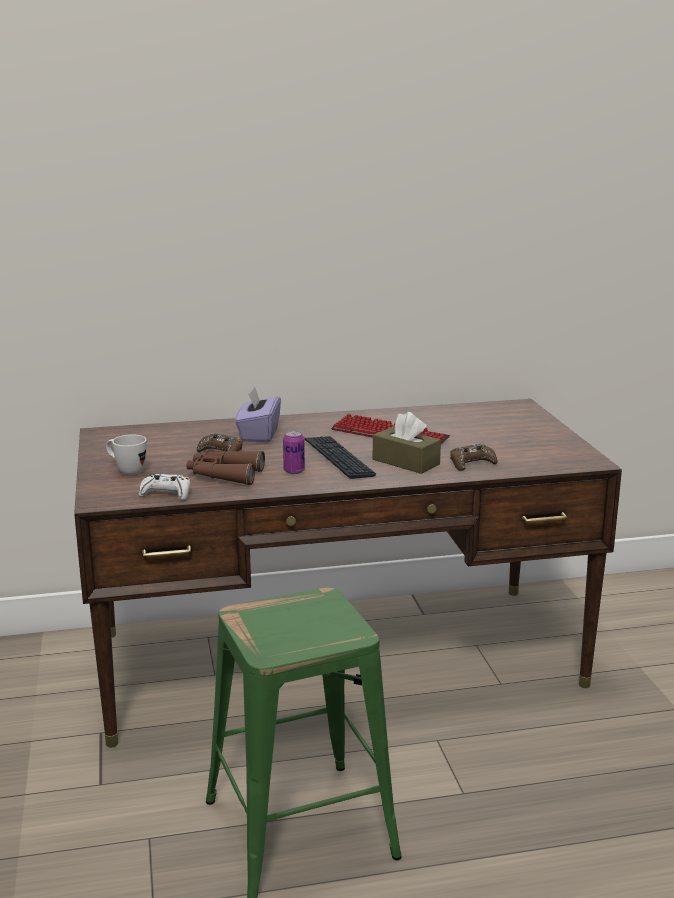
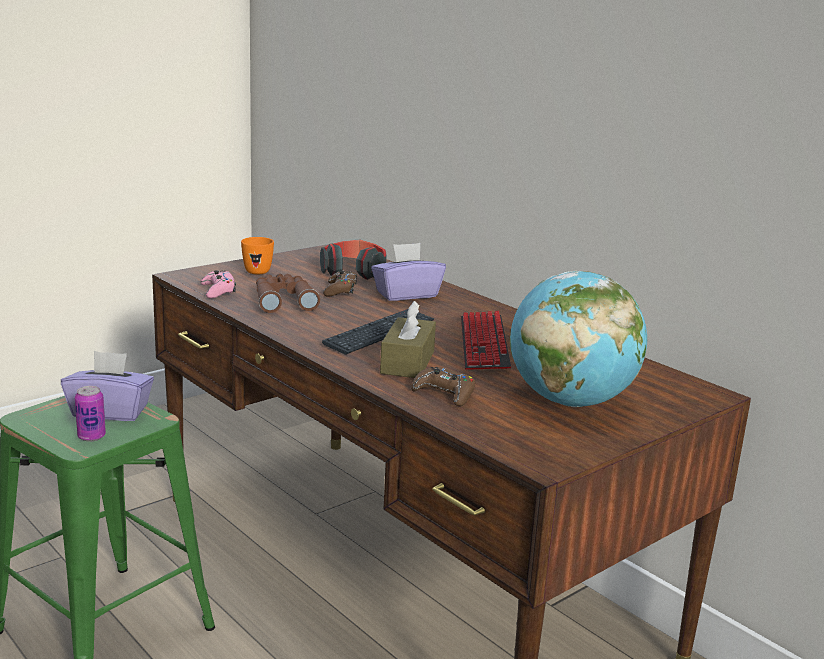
camera: 60 degrees right, 0 degrees up
white mug [106,434,147,475] -> orange mug [241,237,274,275]
white game controller [139,474,190,500] -> pink game controller [200,270,236,298]
can [283,430,305,474] -> can moved to [75,386,106,441]
none -> purple tissue box [61,351,154,421]
none -> headphones [320,240,387,280]
none -> globe [510,271,647,407]

